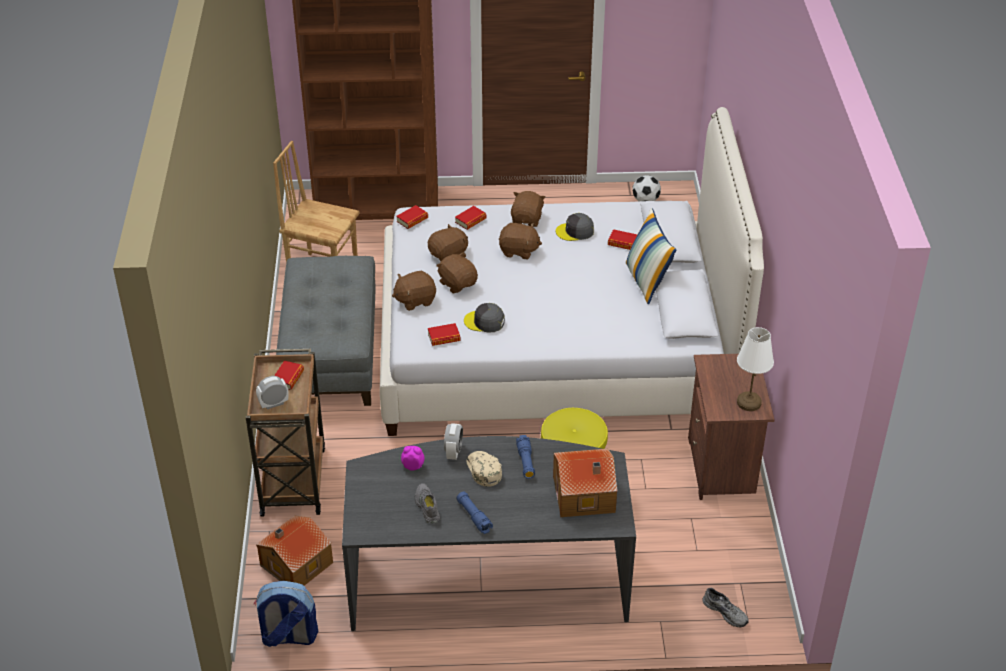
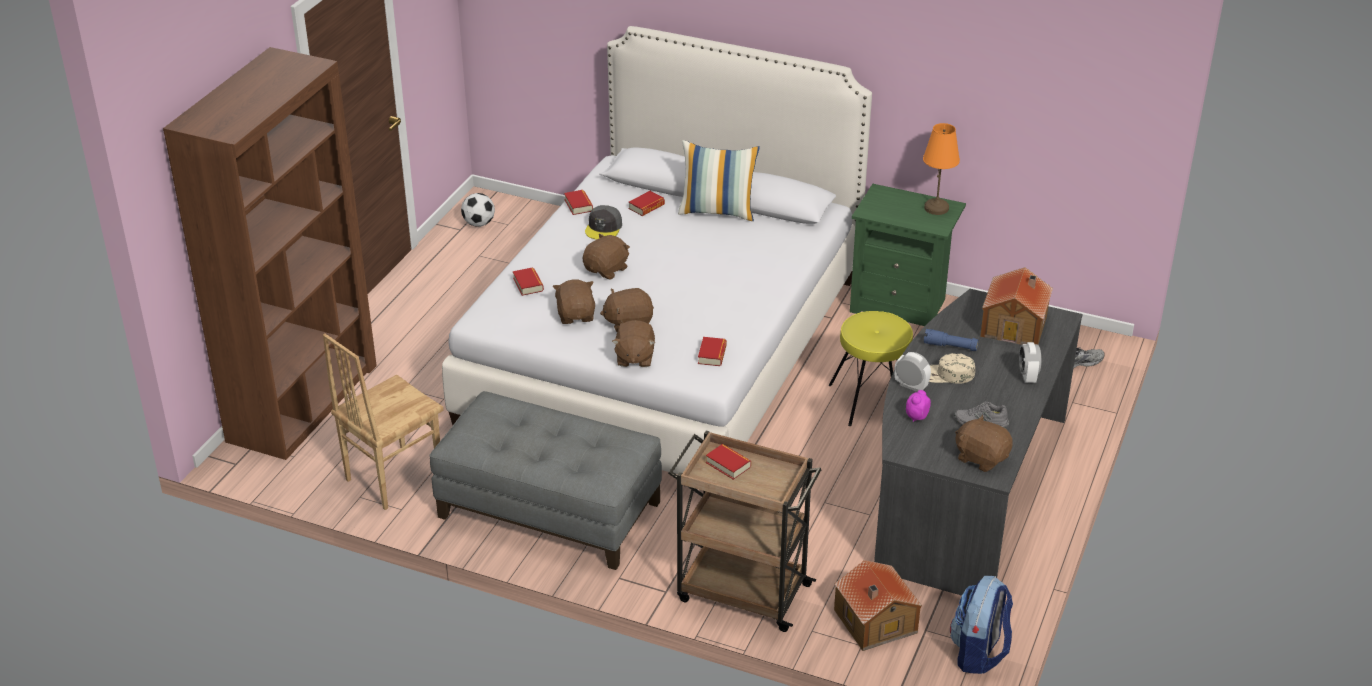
camera: 65 degrees left, 5 degrees down
alarm clock [256,376,289,409] -> alarm clock moved to [1019,342,1041,383]
book [396,205,428,229] -> book moved to [564,190,593,215]
blue flashlight [456,492,493,534] -> none
grey cap [464,303,505,333] -> none
brown plush toy [511,191,545,227] -> brown plush toy moved to [955,415,1013,472]
brown nightstand [688,354,775,500] -> green nightstand [850,184,966,326]
white table lamp [737,327,774,411] -> orange table lamp [923,123,960,215]

